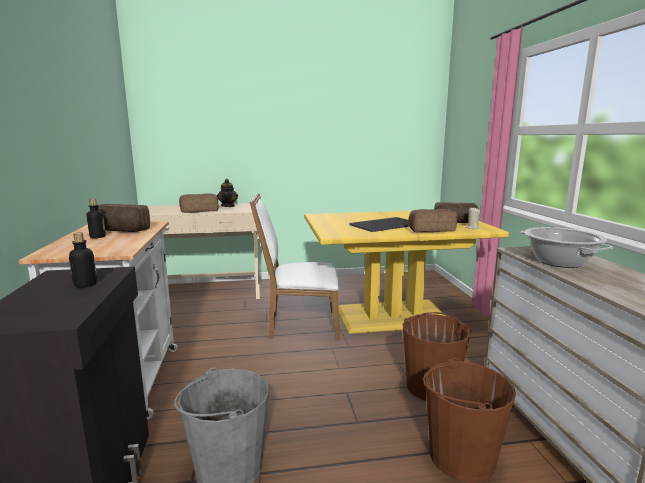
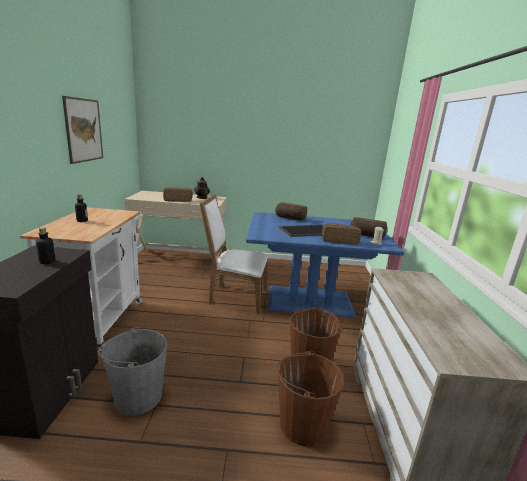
camera: 10 degrees right, 5 degrees up
bread [98,204,150,232] -> bread moved to [275,202,307,220]
yellow dining table [304,211,509,334] -> blue dining table [246,212,404,318]
cooking pot [520,227,613,268] -> none
none -> picture [62,96,103,164]

